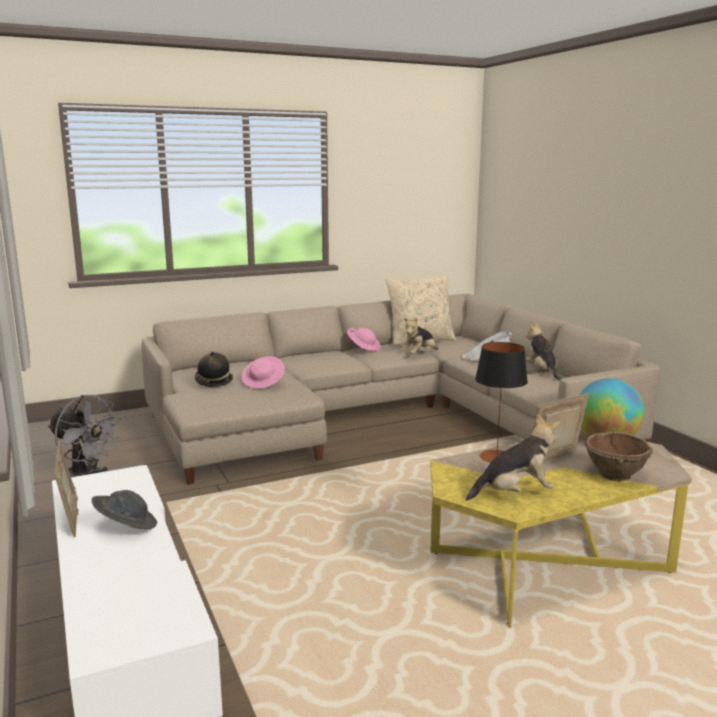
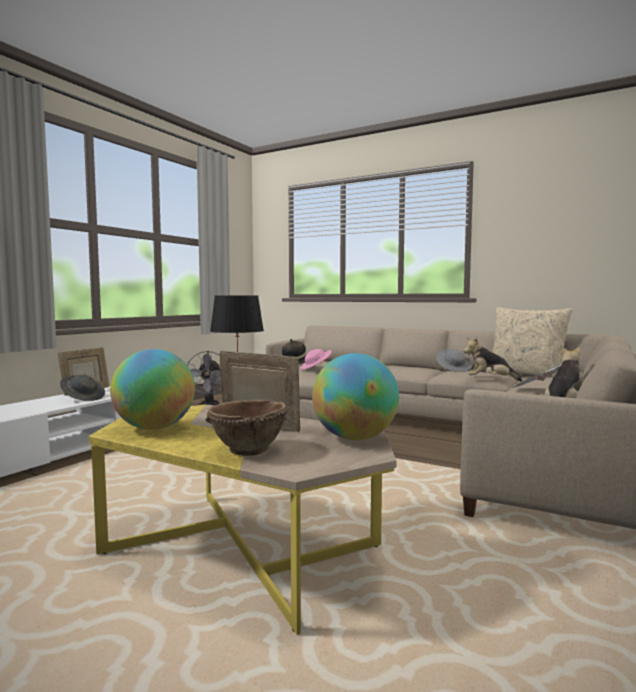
camera: 55 degrees right, 10 degrees down
pink hat [347,328,381,351] -> grey hat [436,349,473,372]
plush toy [466,415,560,501] -> globe [110,349,195,430]

